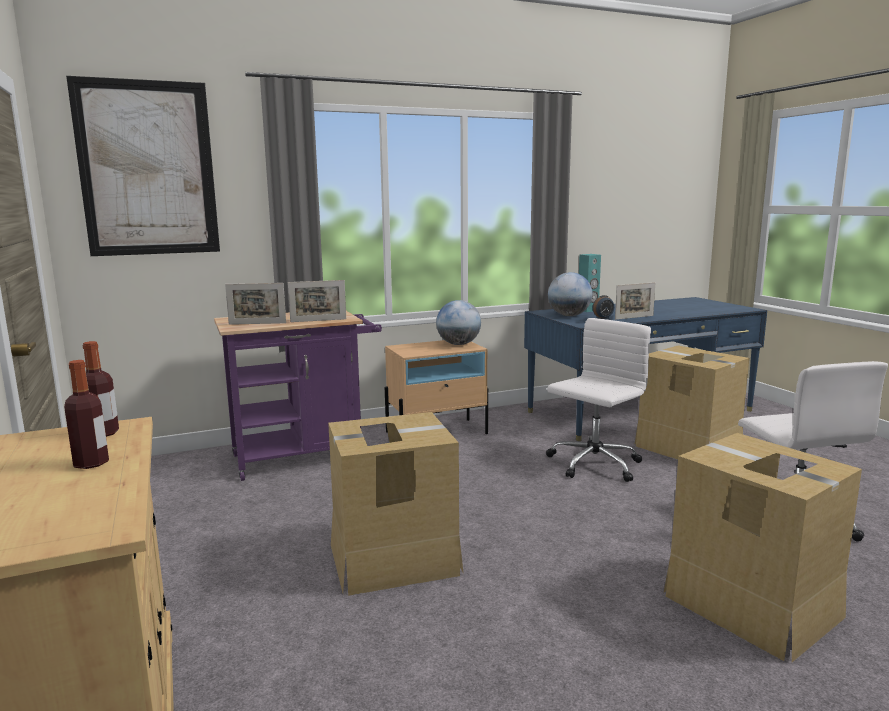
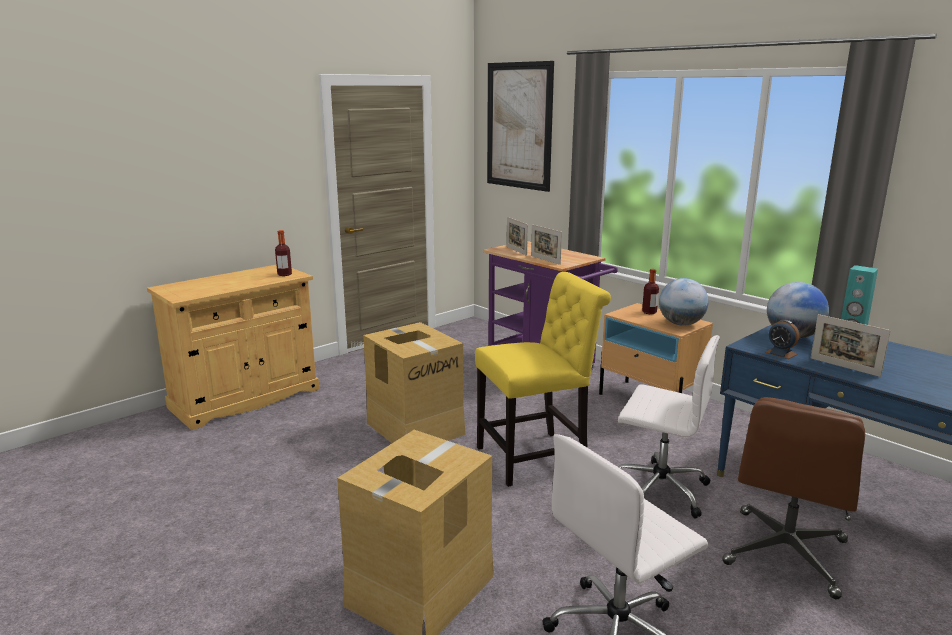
camera: 70 degrees right, 5 degrees up
bottle [64,360,109,469] -> bottle moved to [642,269,659,314]
cardboard box [634,346,749,460] -> brown office chair [722,397,865,599]
none -> yellow chair [475,272,611,487]

